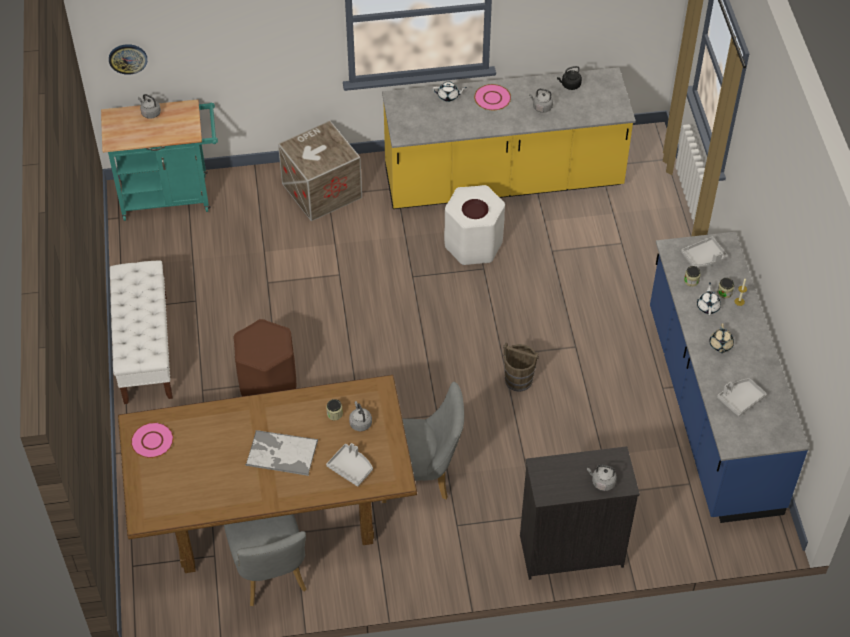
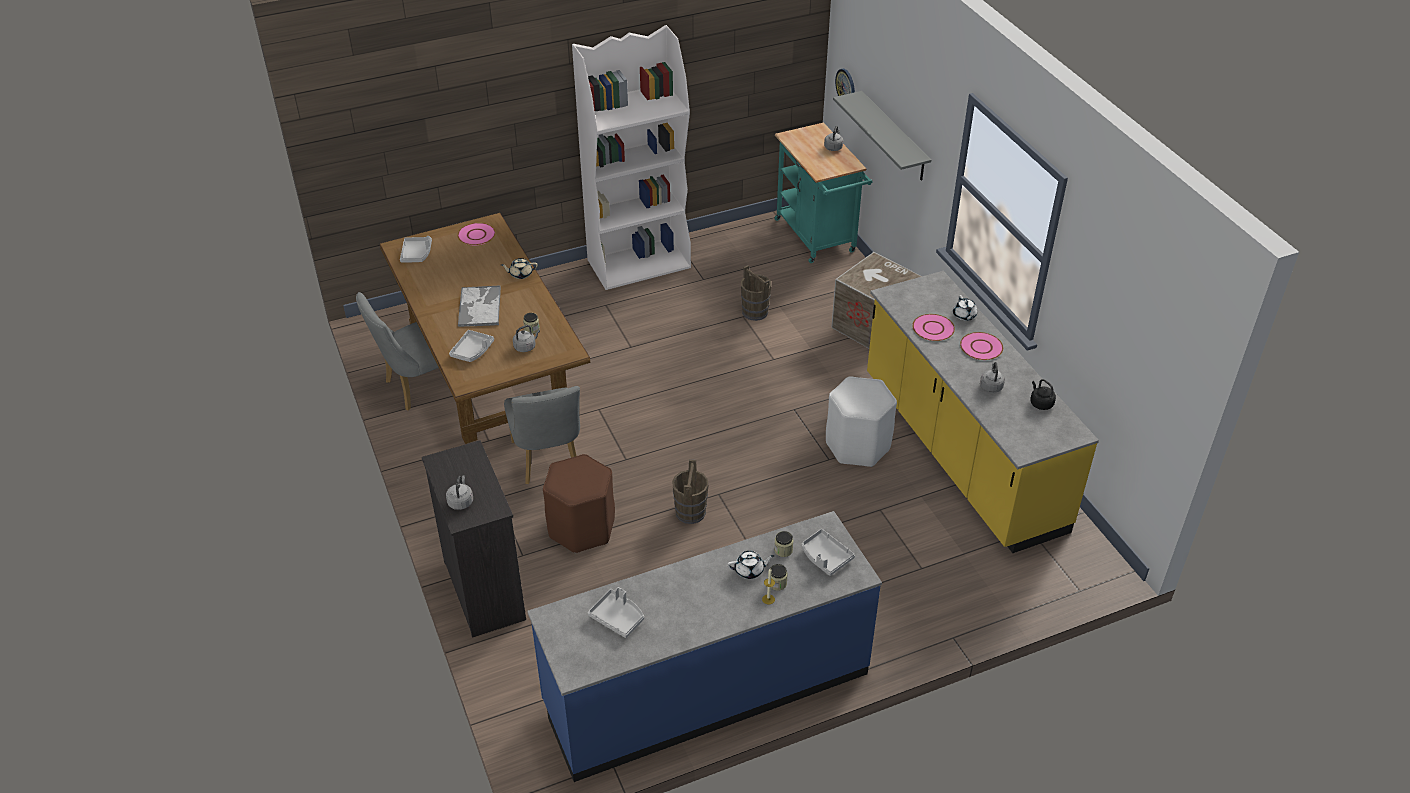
camera: 75 degrees right, 10 degrees down
white bench [110,261,173,404] -> white bookcase [572,25,691,290]
brown stool [234,319,296,397] -> brown stool moved to [543,454,615,553]
brown plate [462,199,489,219] -> none
beige teapot [709,323,734,353] -> beige teapot moved to [501,258,538,279]
none -> grey tray [400,236,432,262]
none -> brown bucket [741,265,771,321]
none -> grey shelf [833,91,931,181]
none -> pink plate [912,314,955,341]

